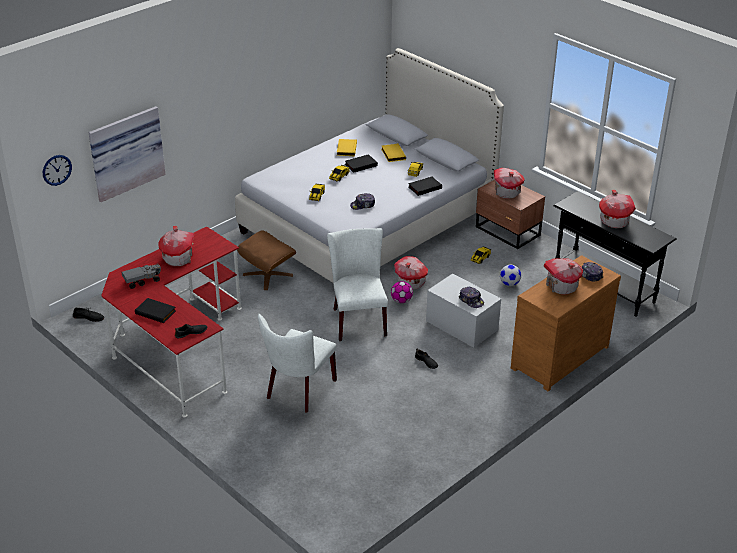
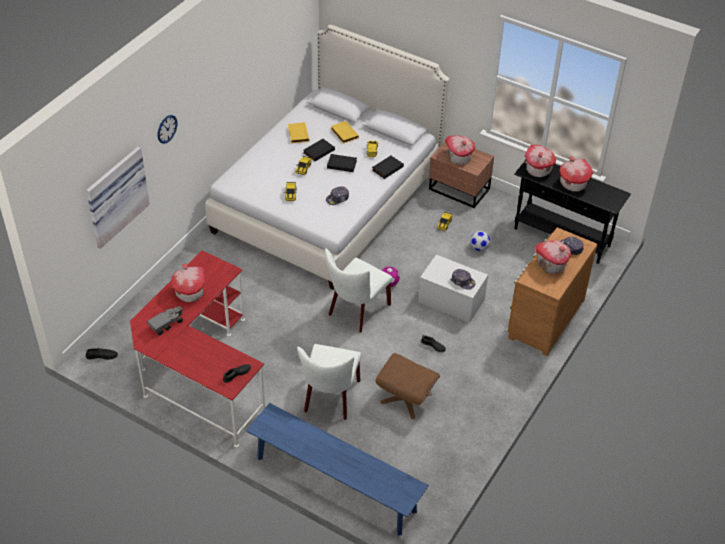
camera: 15 degrees left, 10 degrees up
wall clock [43,155,72,186] -> wall clock moved to [158,115,177,144]
black book [135,298,176,323] -> black book moved to [327,154,357,172]
brown ottoman [237,230,296,290] -> brown ottoman moved to [375,353,440,419]
white chair [327,228,388,341] -> white chair turned 120 degrees counterclockwise [325,248,392,332]
toy house [394,256,428,290] -> toy house moved to [524,145,556,177]
none -> blue bench [246,403,429,536]

